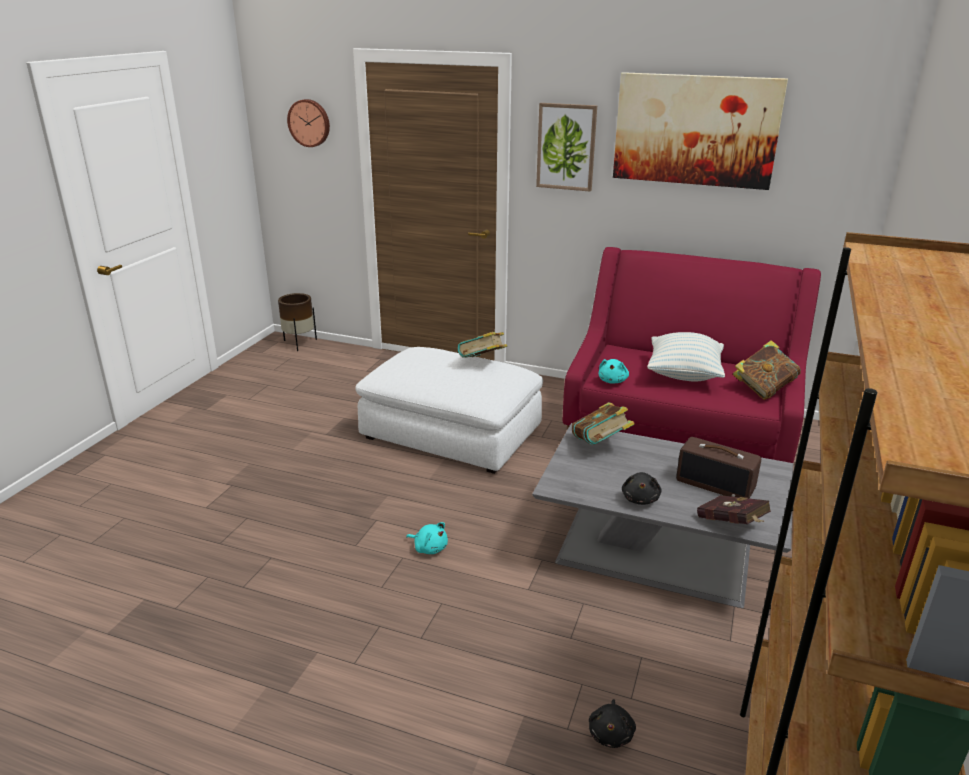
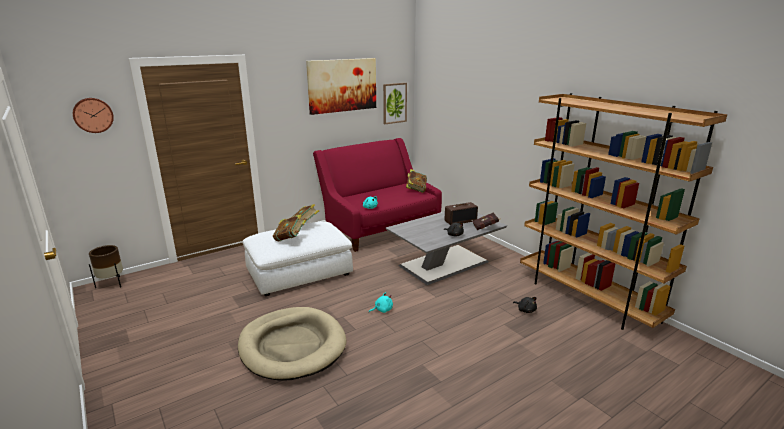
camera: 55 degrees left, 5 degrees down
picture [536,103,597,192] -> picture moved to [383,83,407,124]
book [572,402,635,445] -> book moved to [273,214,306,241]
pillow [647,332,725,382] -> none
none -> beige dog bed [238,307,346,380]

